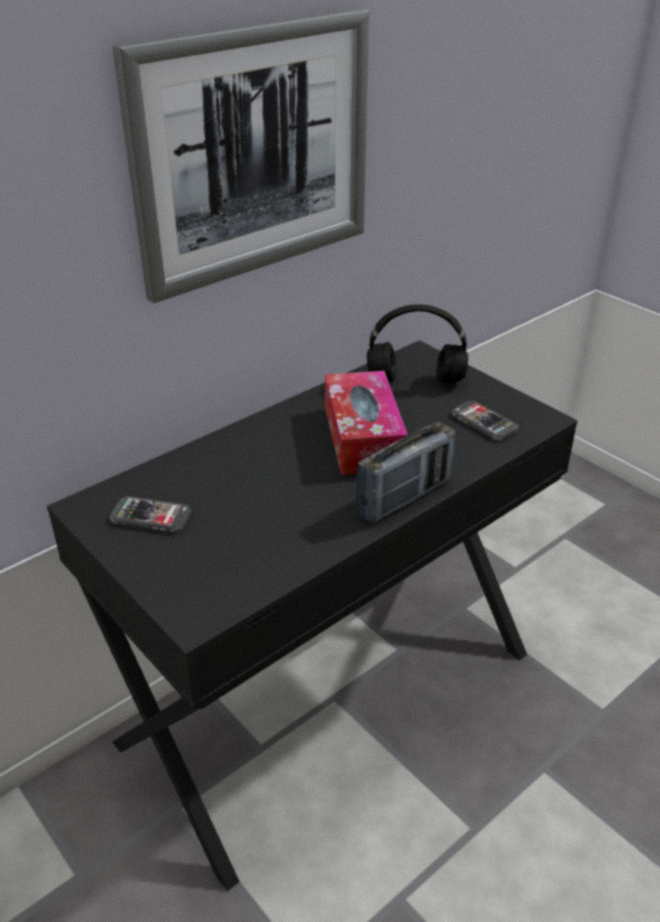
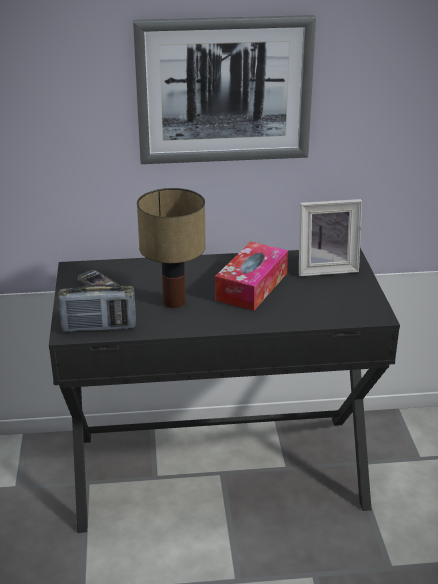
camera: 35 degrees right, 5 degrees down
radio [356,422,455,523] -> radio moved to [58,284,136,332]
black headphones [367,304,468,383] -> picture frame [299,199,362,276]
phone [452,401,518,440] -> none
none -> table lamp [137,188,206,308]

